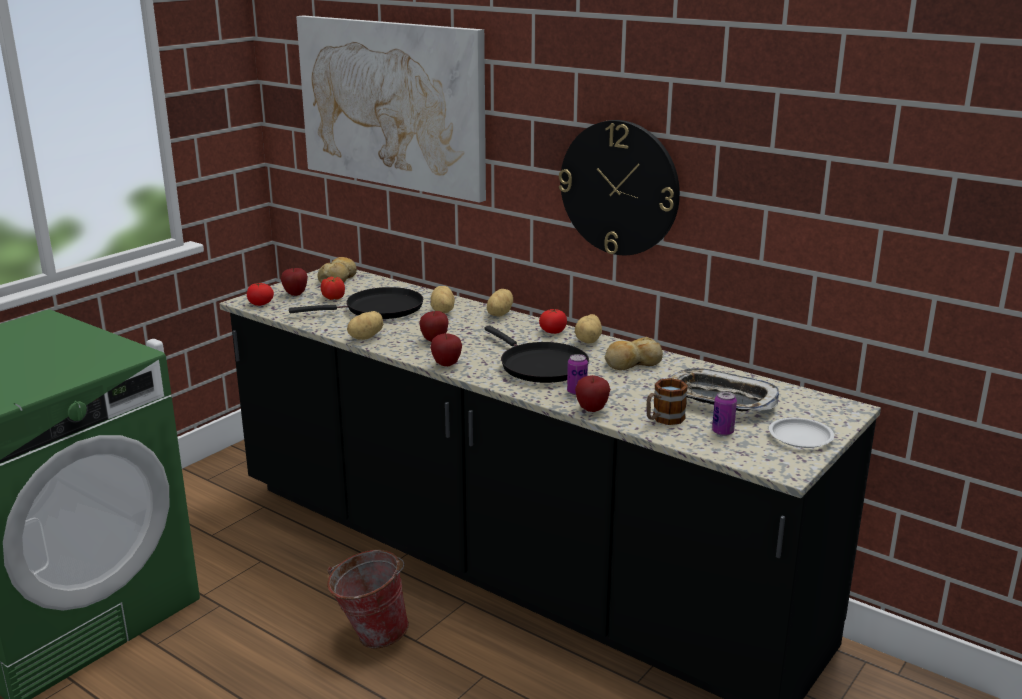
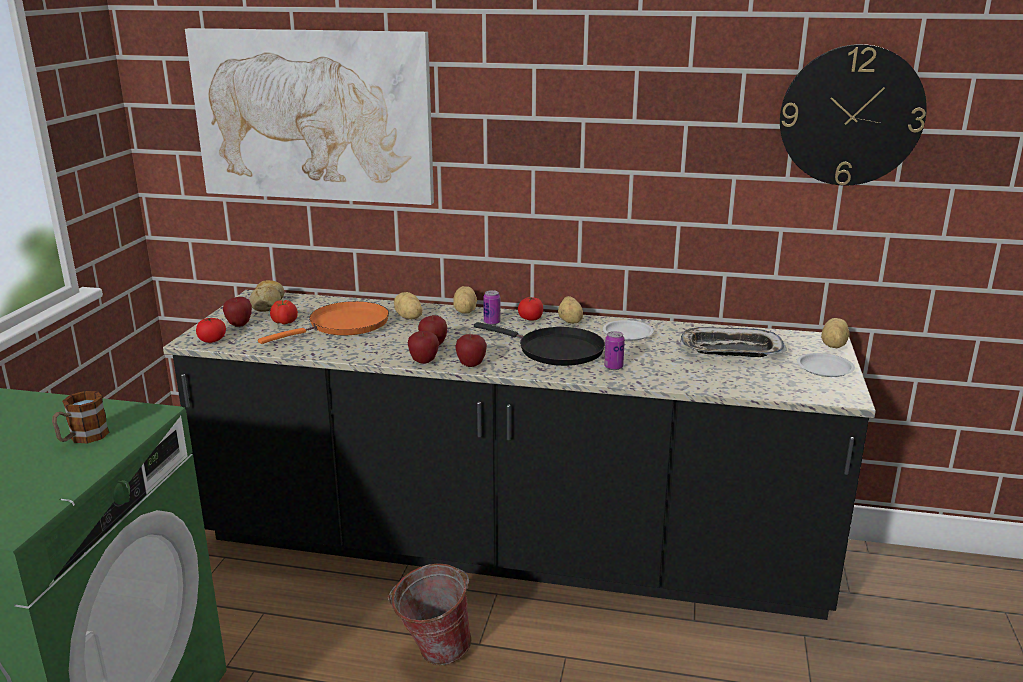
camera: 25 degrees left, 0 degrees up
black frying pan [289,287,423,319] -> orange frying pan [258,301,389,344]
potato [347,311,383,340] -> potato moved to [821,318,849,348]
wall clock [559,120,680,255] -> wall clock moved to [780,44,927,186]
apple [575,375,610,412] -> apple moved to [408,331,439,364]
bread [605,337,663,370] -> white plate [603,320,654,341]
mug [647,378,688,425] -> mug moved to [52,391,109,443]
can [712,391,737,436] -> can moved to [483,290,501,325]

